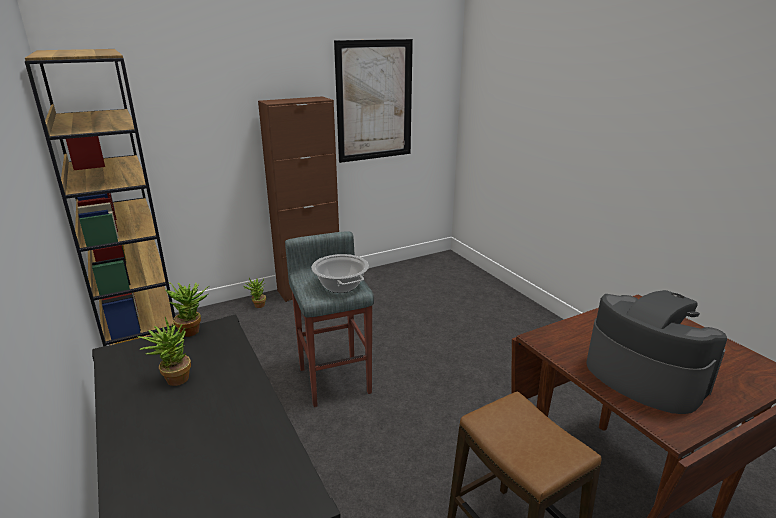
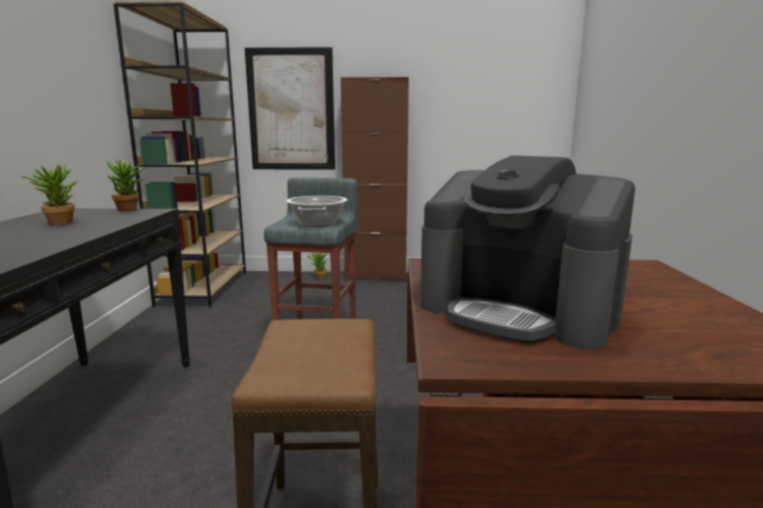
camera: 30 degrees right, 10 degrees down
picture [334,39,413,163] -> picture moved to [245,47,335,170]
coffee machine [586,290,727,414] -> coffee machine turned 135 degrees clockwise [420,155,635,349]

